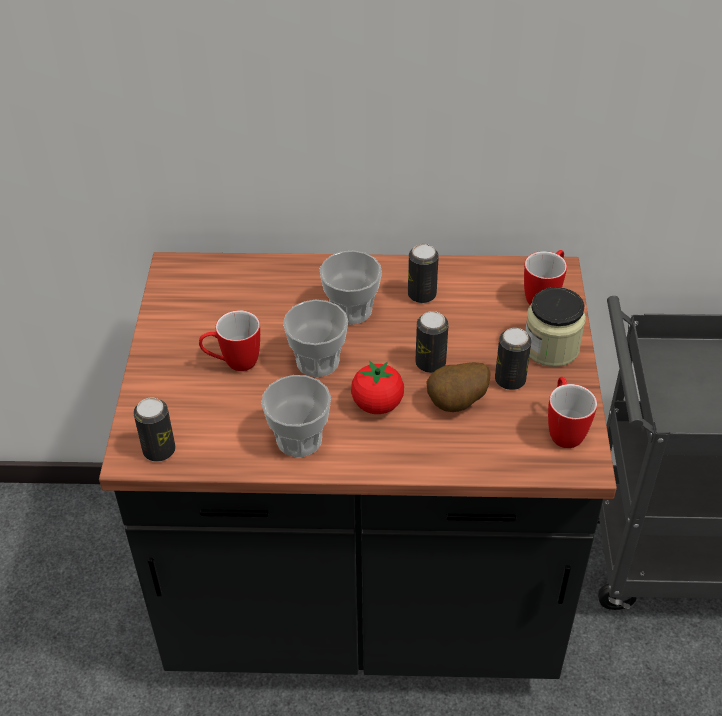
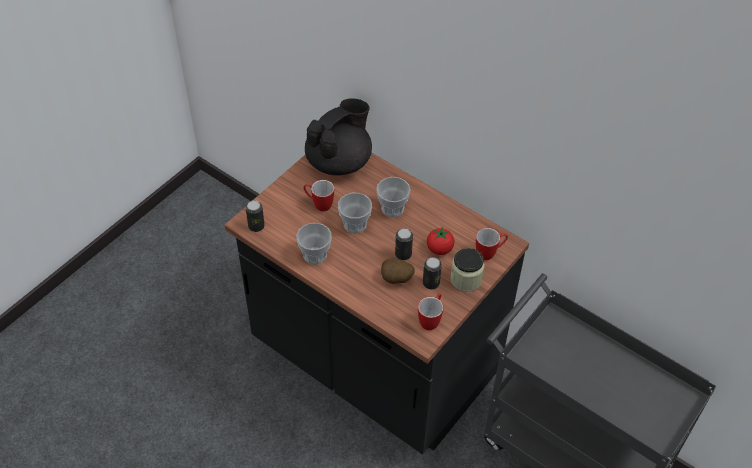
camera: 35 degrees right, 5 degrees up
tomato [351,361,404,414] -> tomato moved to [427,227,454,255]
can [408,244,439,303] -> none
none -> black teapot [305,98,372,175]

